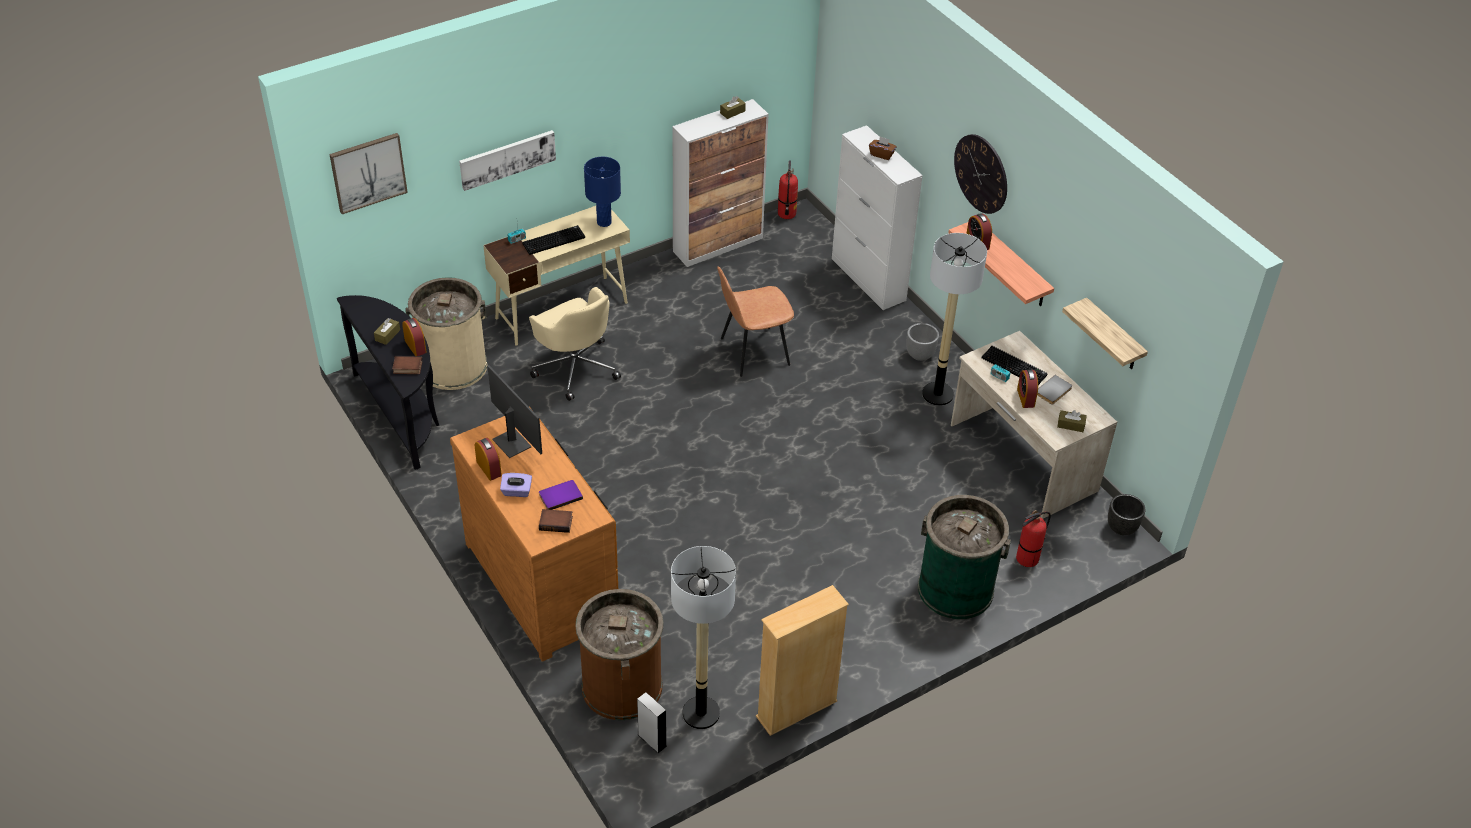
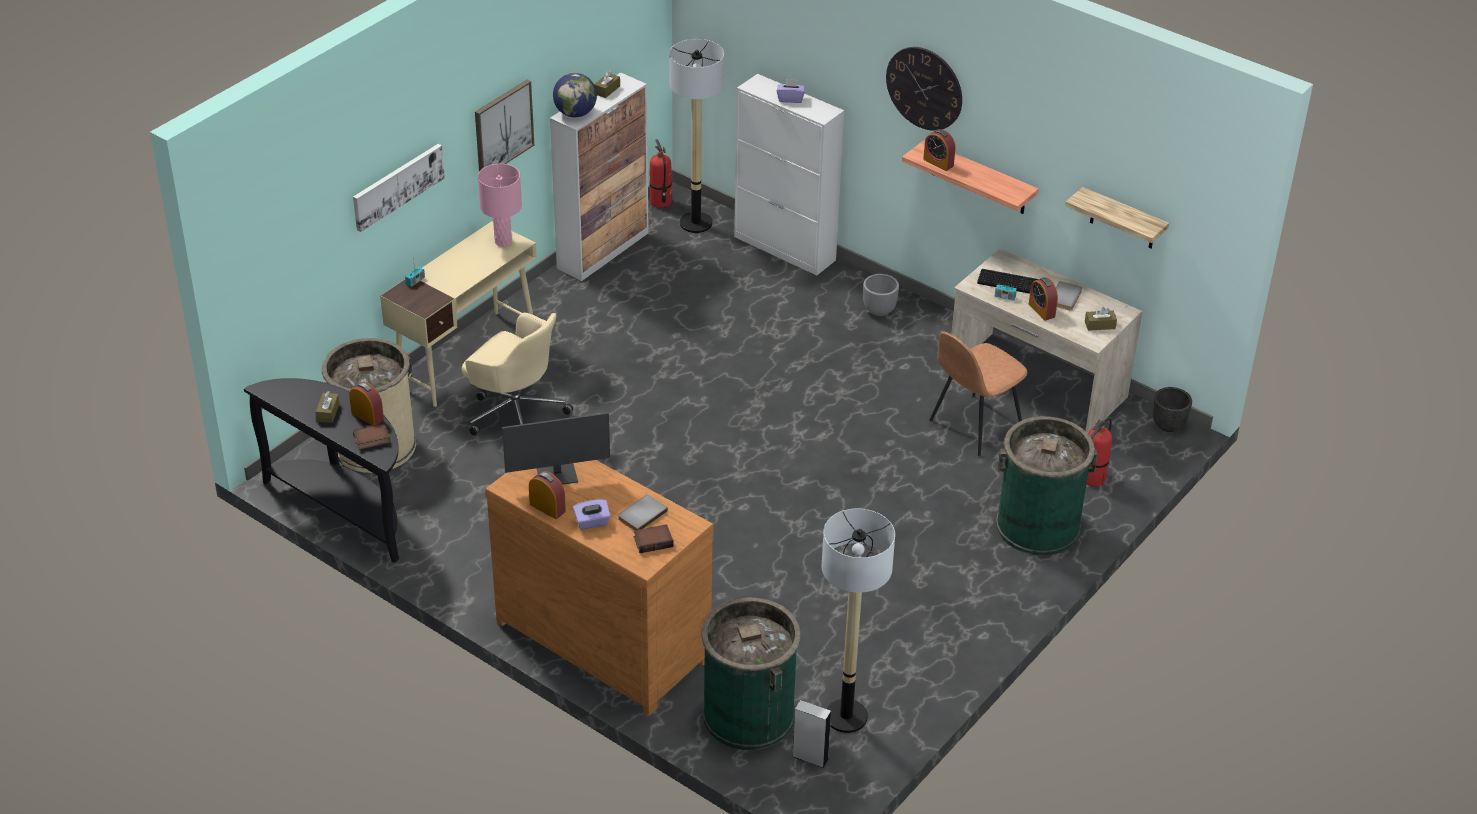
camera: 20 degrees left, 5 degrees down
picture [329,133,408,214] -> picture moved to [475,80,534,172]
monitor [487,365,542,458] -> monitor turned 135 degrees clockwise [502,412,610,485]
keyboard [522,225,585,255] -> none
purple book [539,480,583,510] -> grey book [618,495,668,530]
brown trash can [575,589,664,720] -> green trash can [701,598,801,750]
blue table lamp [584,157,621,227] -> pink table lamp [478,164,522,247]
brown chair [717,266,794,377] -> brown chair moved to [930,331,1027,456]
beige bookcase [756,585,849,736] -> none
brown tissue box [869,136,896,160] -> purple tissue box [777,79,805,103]
floor lamp [922,233,987,406] -> floor lamp moved to [669,39,724,233]
none -> globe [553,73,597,117]

